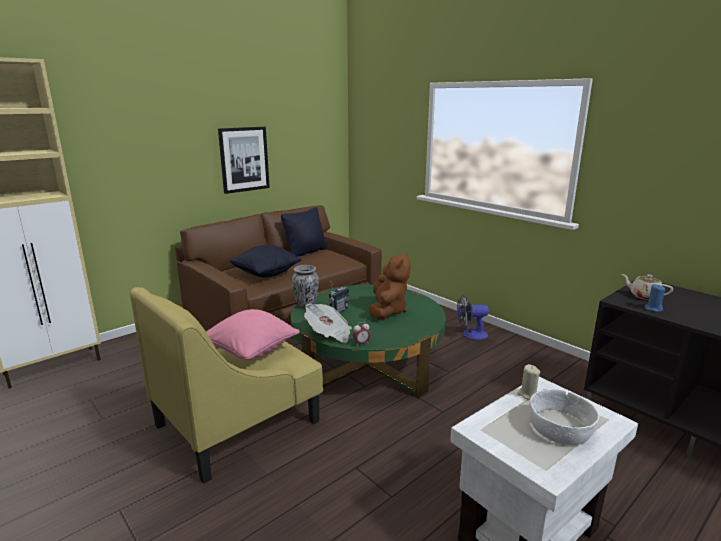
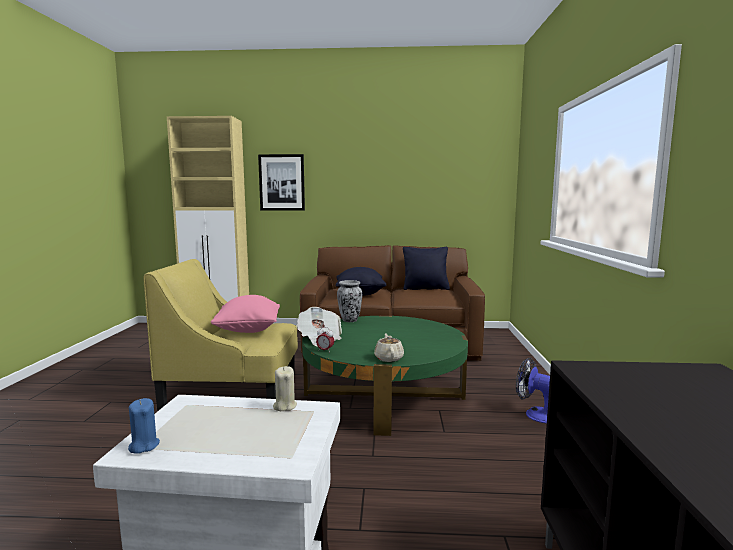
camera: 45 degrees right, 10 degrees down
picture [218,127,270,194] -> picture moved to [258,154,305,211]
radio [327,281,349,313] -> none
brown plush toy [368,252,411,319] -> none
white bowl [529,389,599,445] -> none
beige teapot [621,274,673,300] -> beige teapot moved to [374,333,404,362]
blue candle [644,284,665,312] -> blue candle moved to [128,398,160,454]

